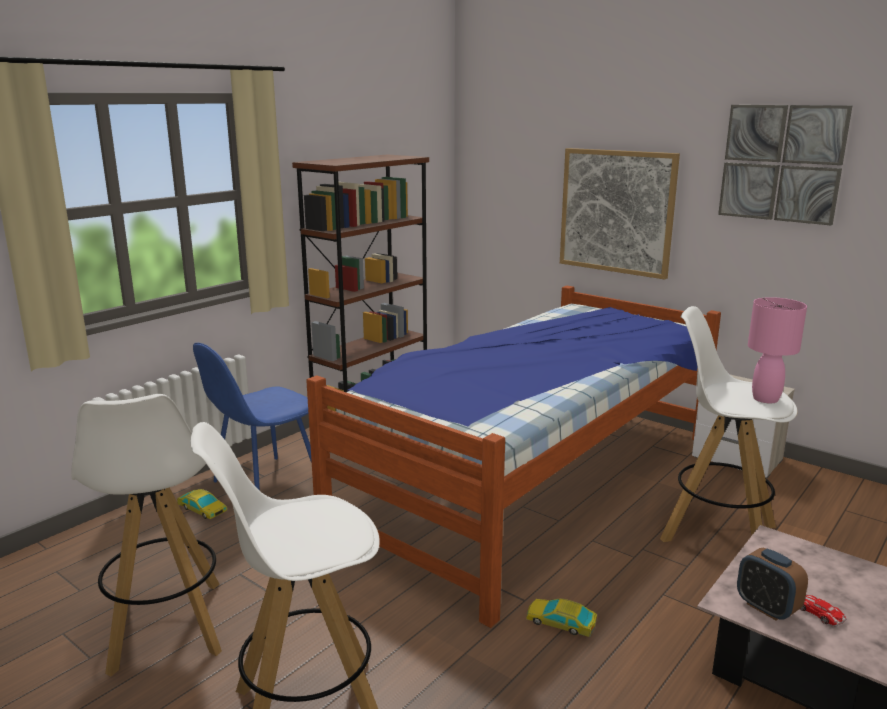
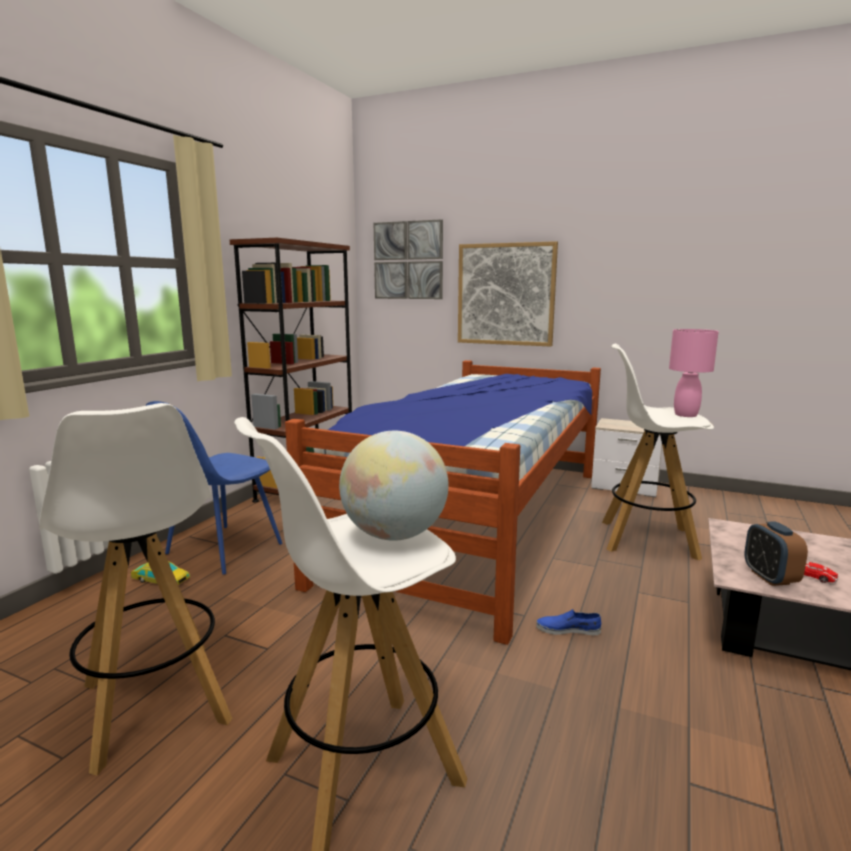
camera: 15 degrees left, 5 degrees down
toy car [526,598,597,637] -> blue shoe [536,609,601,635]
picture [718,105,852,225] -> picture moved to [374,219,443,299]
alarm clock [737,548,808,621] -> alarm clock turned 45 degrees clockwise [744,521,808,586]
none -> globe [339,431,449,541]

